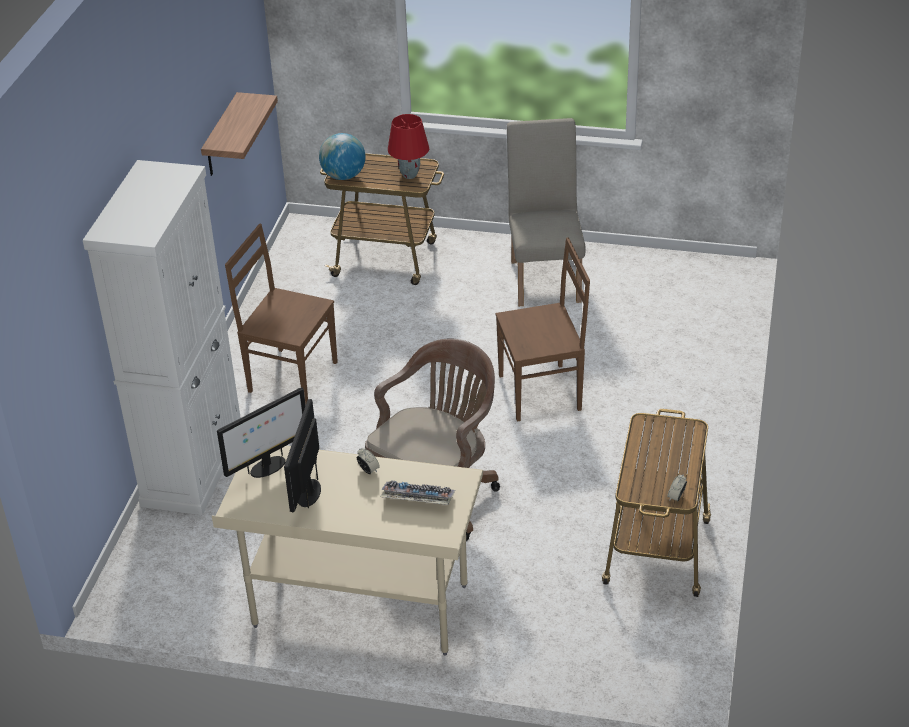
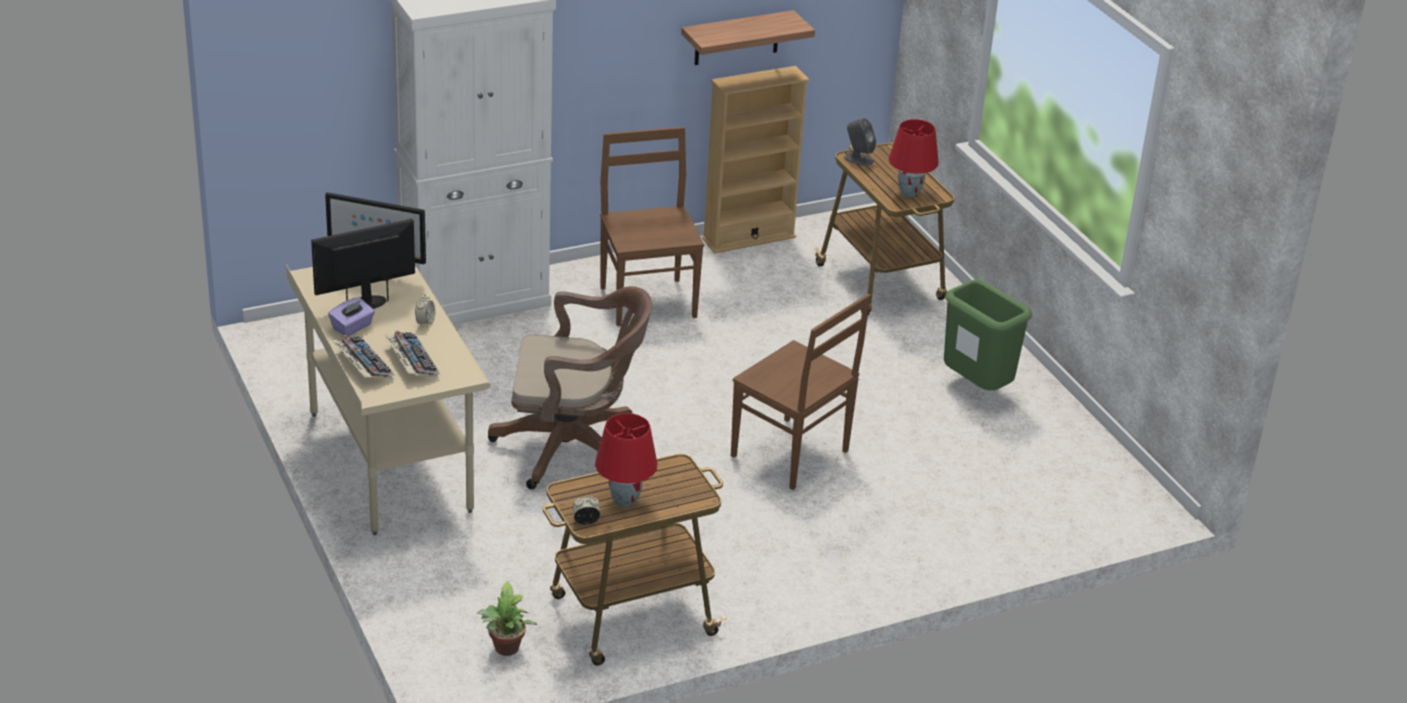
camera: 50 degrees right, 5 degrees down
globe [319,133,365,180] -> grey speaker [844,118,876,166]
beige chair [507,118,585,306] -> green trash can [944,279,1032,390]
none -> purple tissue box [328,297,375,336]
none -> keyboard [332,335,395,379]
none -> potted plant [477,581,537,656]
none -> red table lamp [595,413,658,507]
none -> beige bookcase [702,66,810,253]

